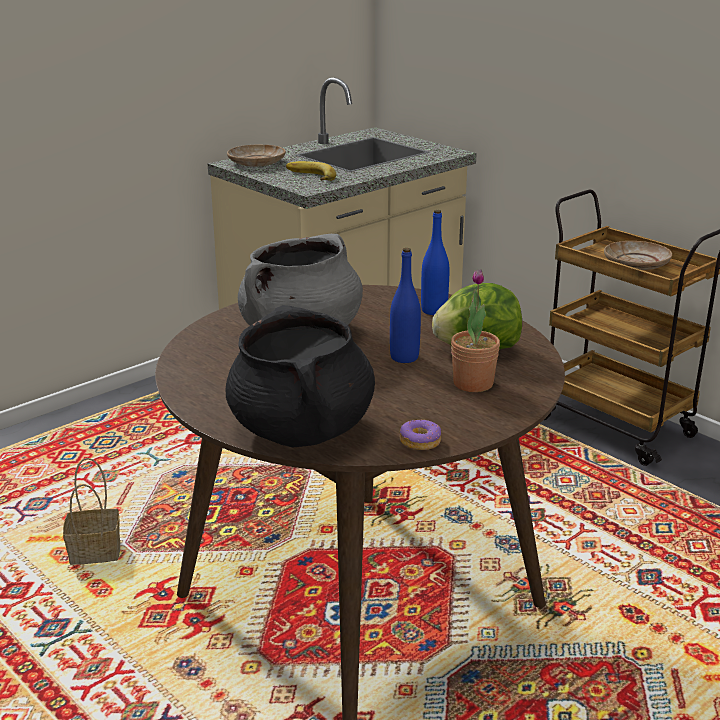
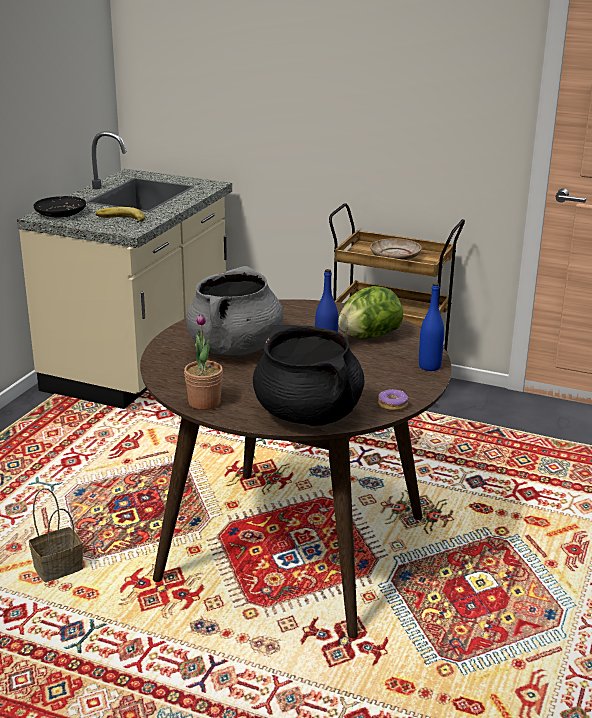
camera: 25 degrees left, 0 degrees up
beige plate [227,145,286,167] -> black plate [34,196,86,218]
blue bottle [421,210,449,315] -> blue bottle moved to [419,283,444,371]
potted plant [451,269,500,392] -> potted plant moved to [184,313,223,410]

